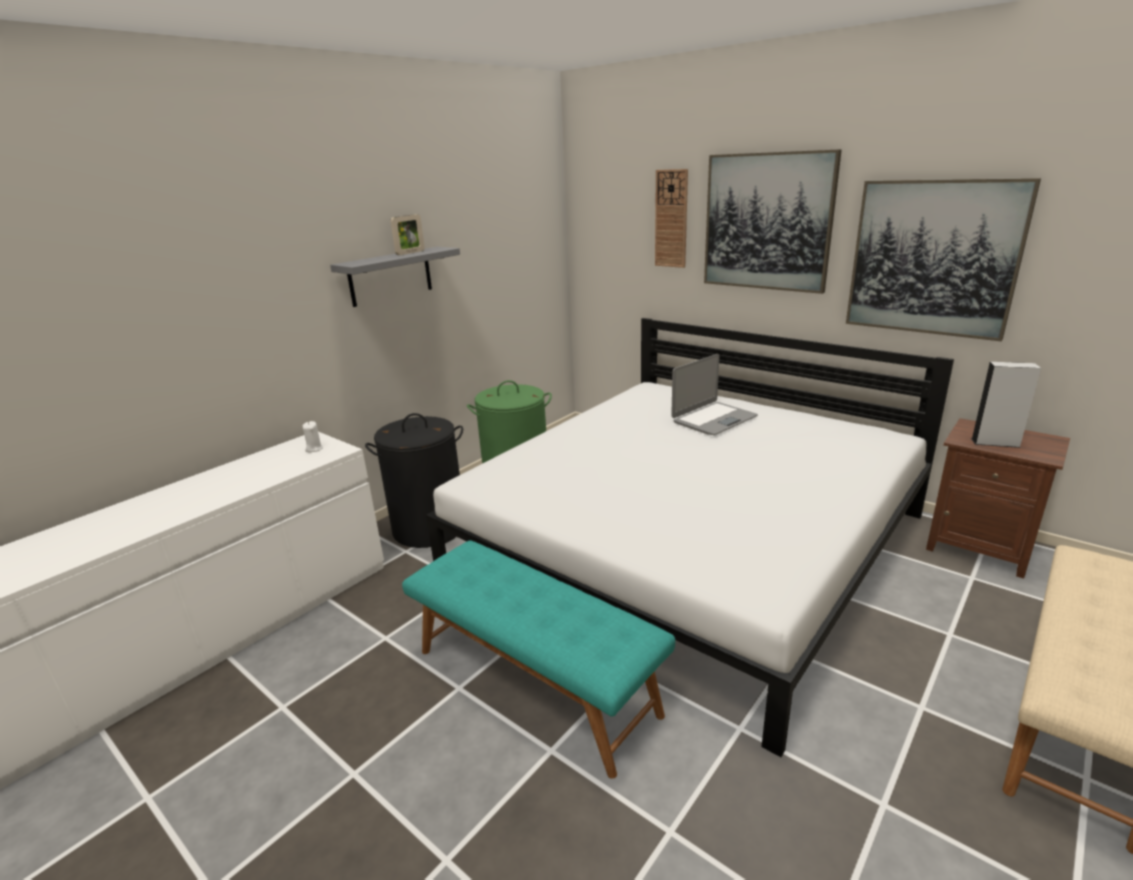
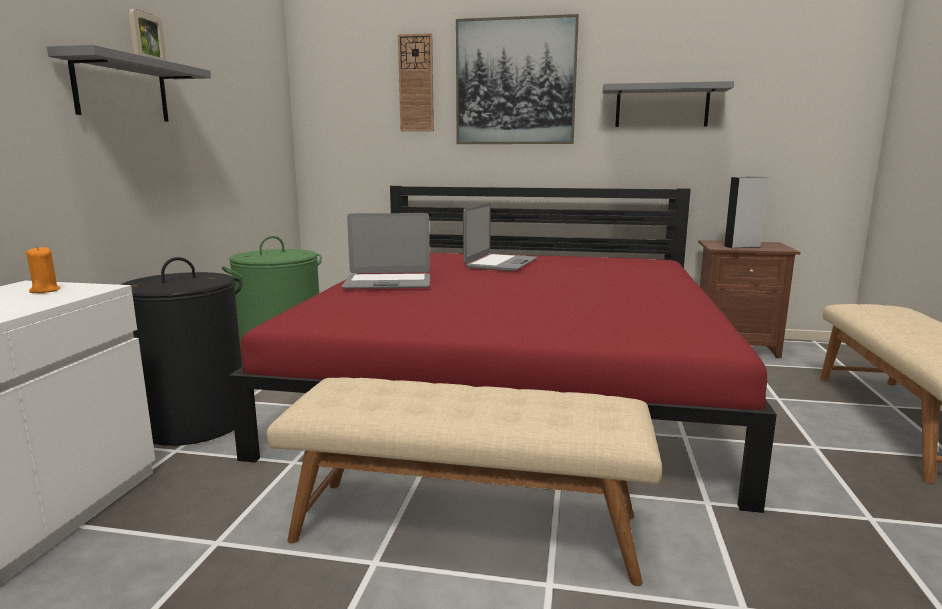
camera: 30 degrees left, 10 degrees down
white candle [303,421,323,452] -> orange candle [26,246,60,293]
turquoise bench [402,540,675,779] -> beige bench [267,378,662,586]
white bed [426,318,954,757] -> red bed [229,186,777,513]
picture [846,178,1041,341] -> grey shelf [602,81,734,127]
none -> laptop [342,213,430,289]

